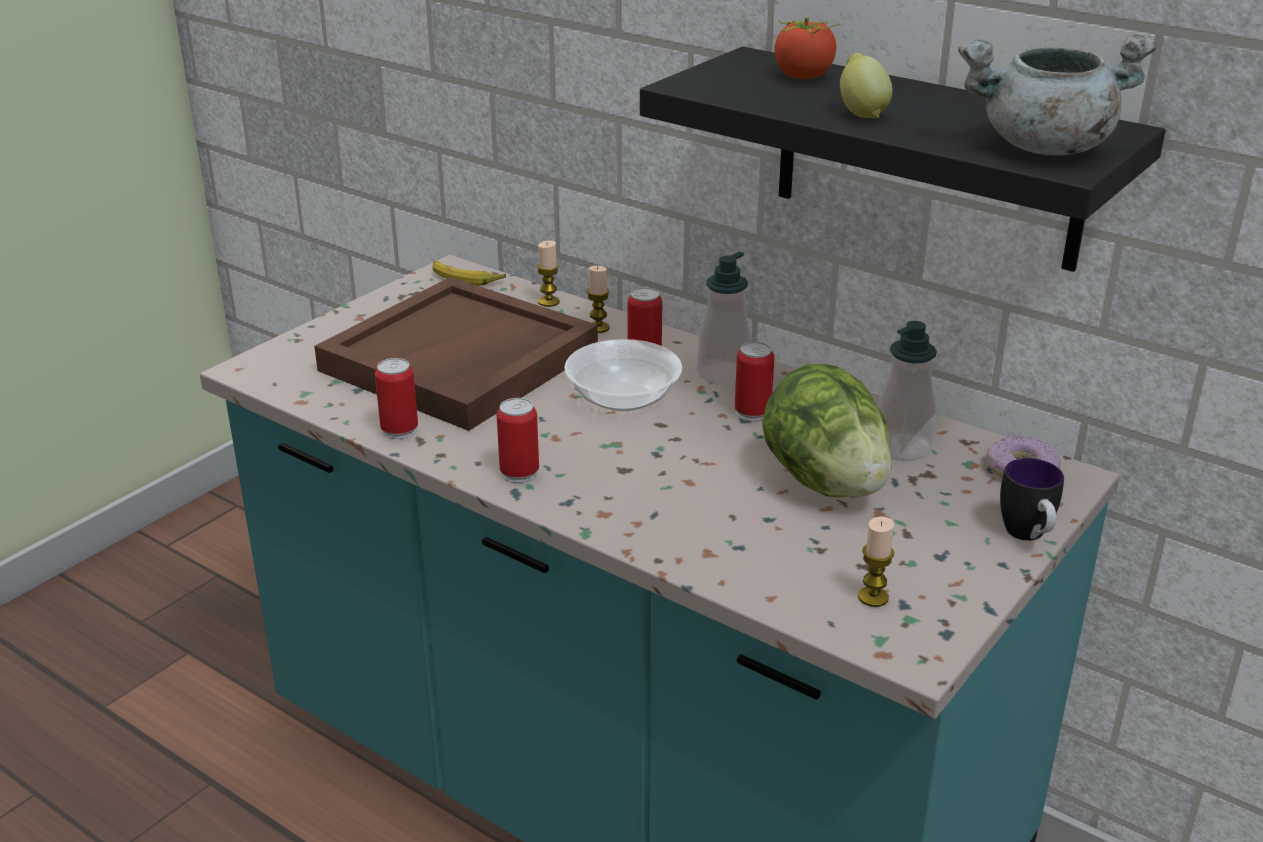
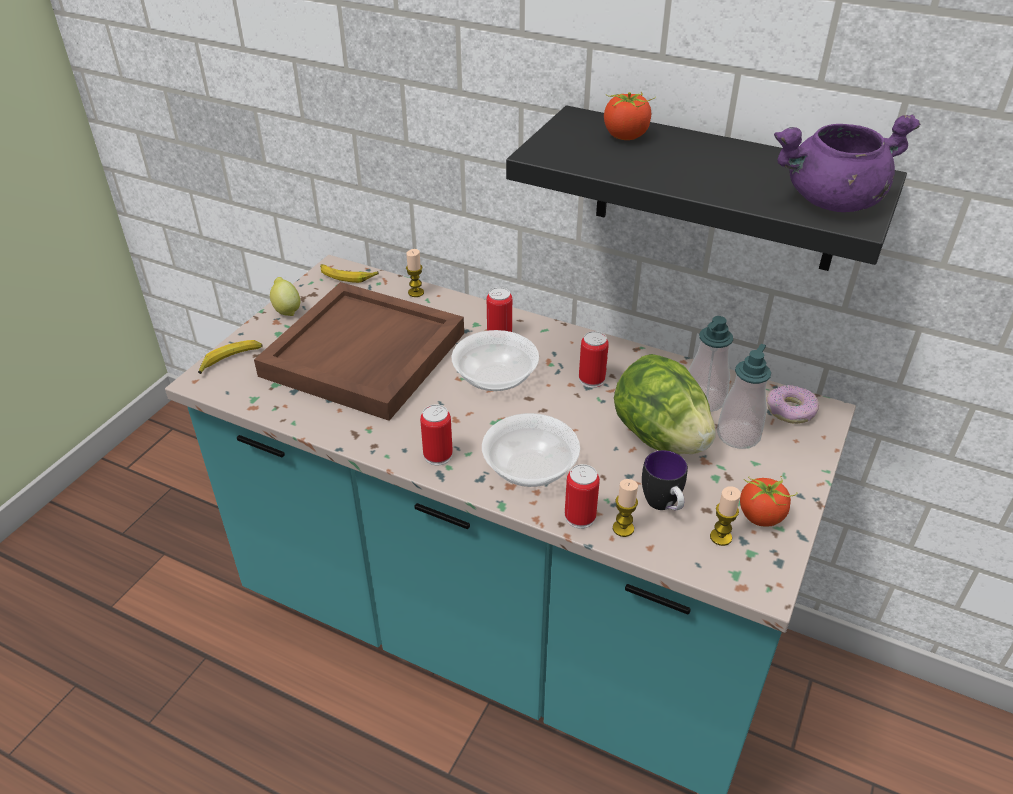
camera: 10 degrees left, 10 degrees up
can [375,358,418,439] -> can moved to [565,464,600,529]
candle [587,266,610,333] -> candle moved to [613,479,638,537]
soap dispenser [697,252,751,385] -> soap dispenser moved to [717,344,771,449]
lemon [840,53,893,119] -> lemon moved to [270,277,300,316]
grey cooking pot [958,34,1157,155] -> purple cooking pot [774,114,920,212]
mug [1000,458,1064,541] -> mug moved to [642,450,688,510]
none -> banana [198,340,263,374]
none -> bowl [482,413,580,487]
none -> tomato [740,476,798,527]

